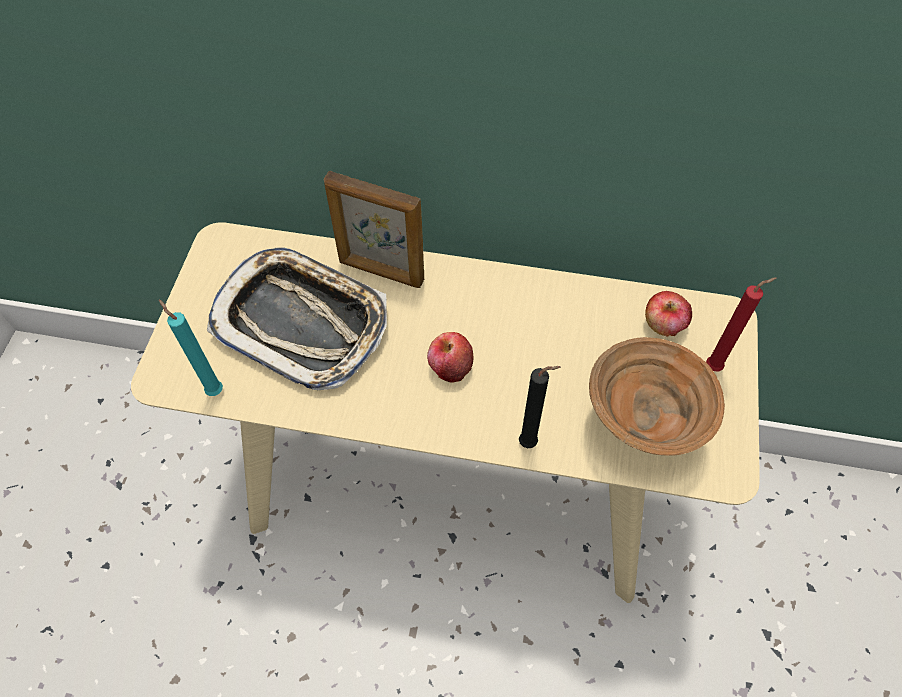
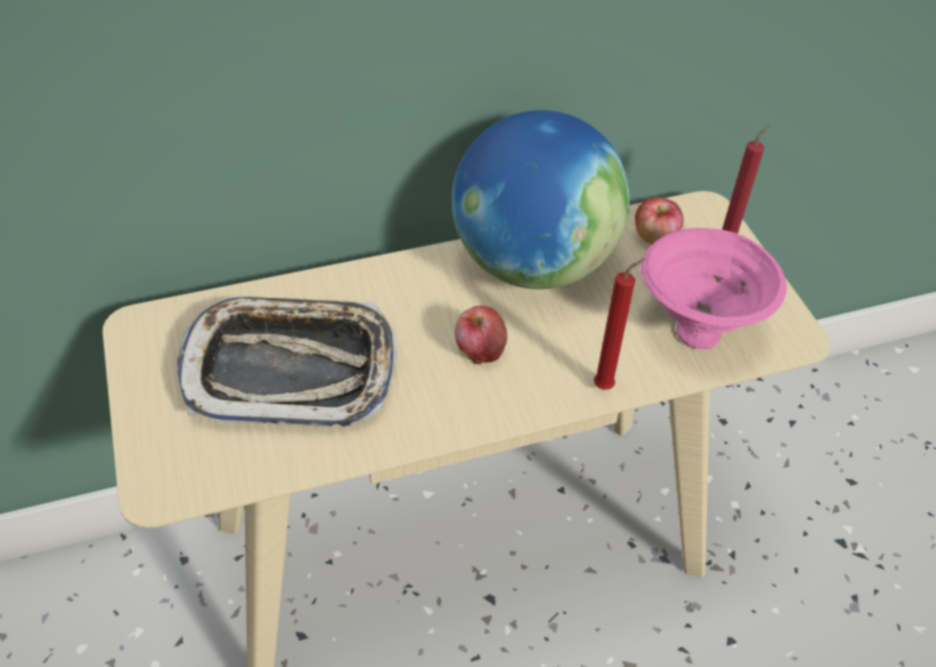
camera: 30 degrees left, 10 degrees down
turquoise candle [159,299,223,396] -> none
picture frame [324,171,424,288] -> none
black candle [519,366,561,448] -> red candle [594,258,646,390]
brown bowl [589,337,725,456] -> pink bowl [641,228,787,349]
none -> globe [452,110,630,289]

